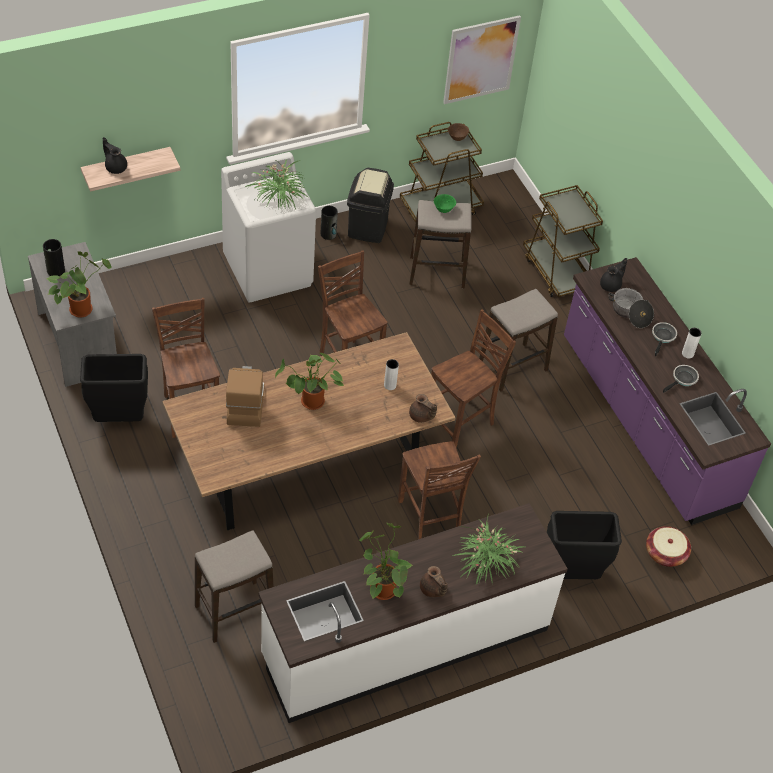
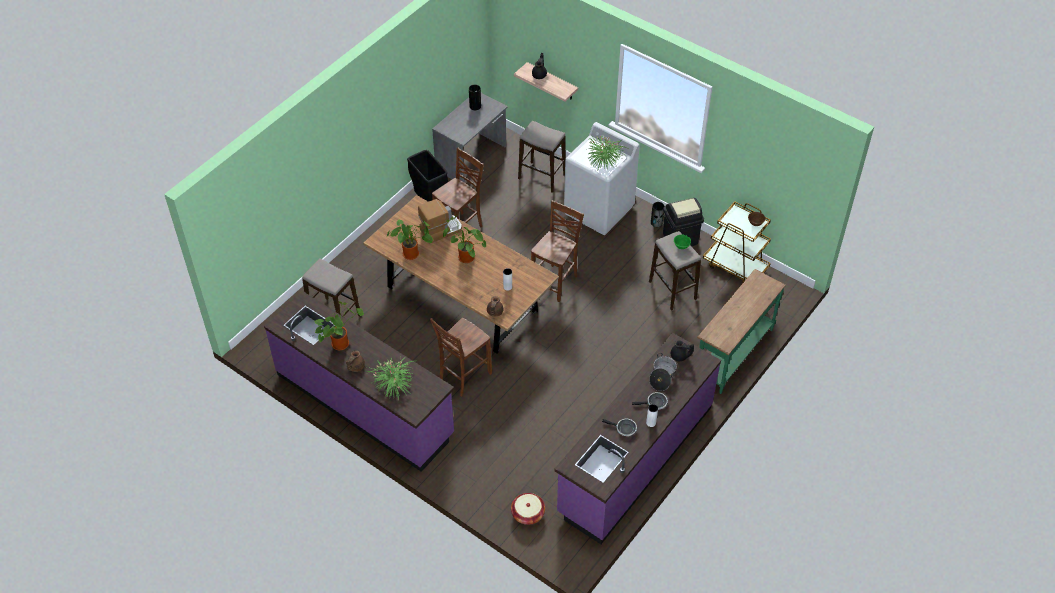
camera: 65 degrees right, 0 degrees up
potted plant [47,251,112,318] -> potted plant moved to [387,219,433,260]
white counter [258,503,568,723] -> purple counter [264,291,454,472]
brown chair [431,310,516,447] -> none
picture [443,15,521,104] -> none
stool [479,289,558,392] -> stool moved to [518,121,566,193]
brown cart [523,185,603,297] -> green console table [697,269,786,394]
black trash can [547,511,622,579] -> none

